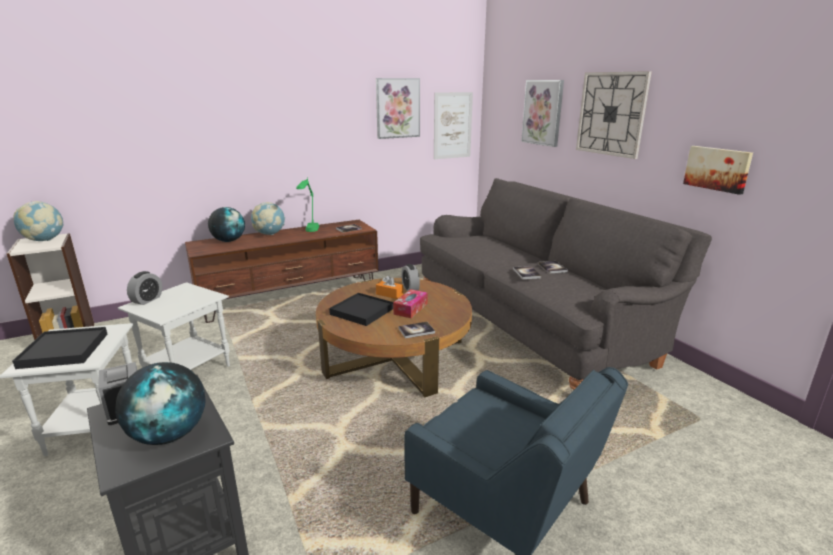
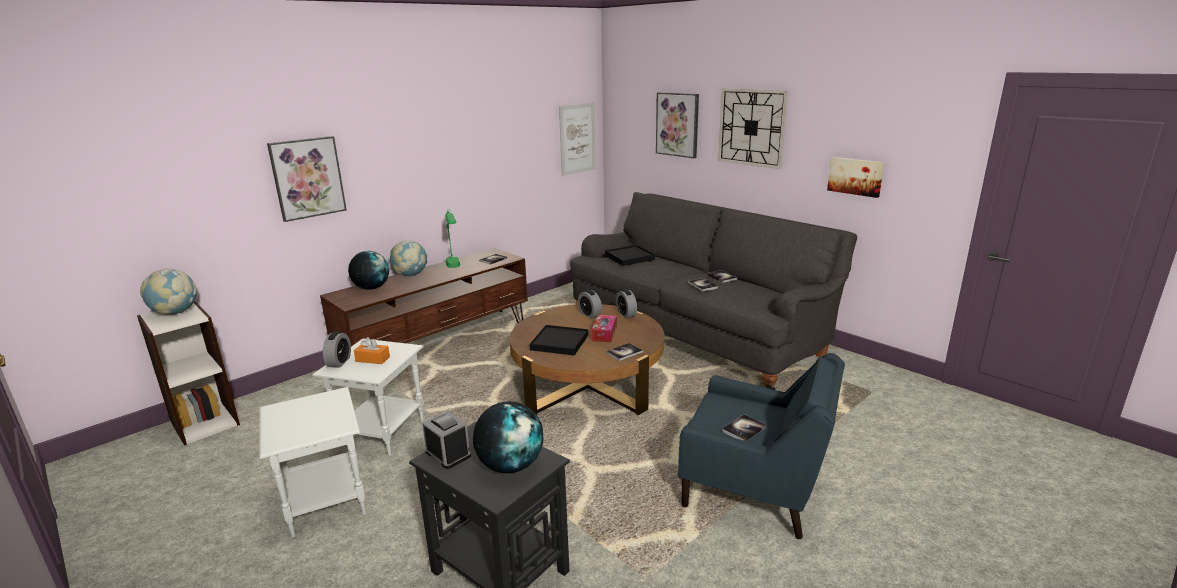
camera: 15 degrees left, 0 degrees up
black tray [12,327,108,369] -> black tray moved to [605,245,655,266]
picture [376,78,420,139] -> picture moved to [267,136,347,222]
orange tissue box [376,275,403,299] -> orange tissue box moved to [354,337,390,364]
none -> alarm clock [616,289,637,318]
none -> book [722,414,767,441]

